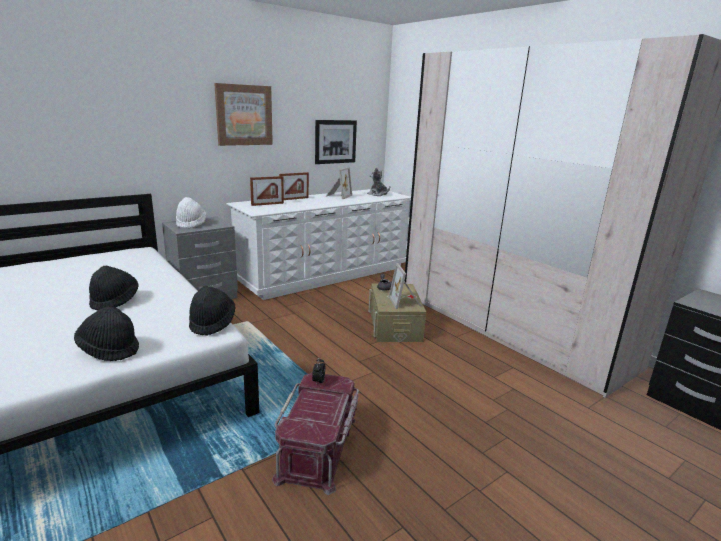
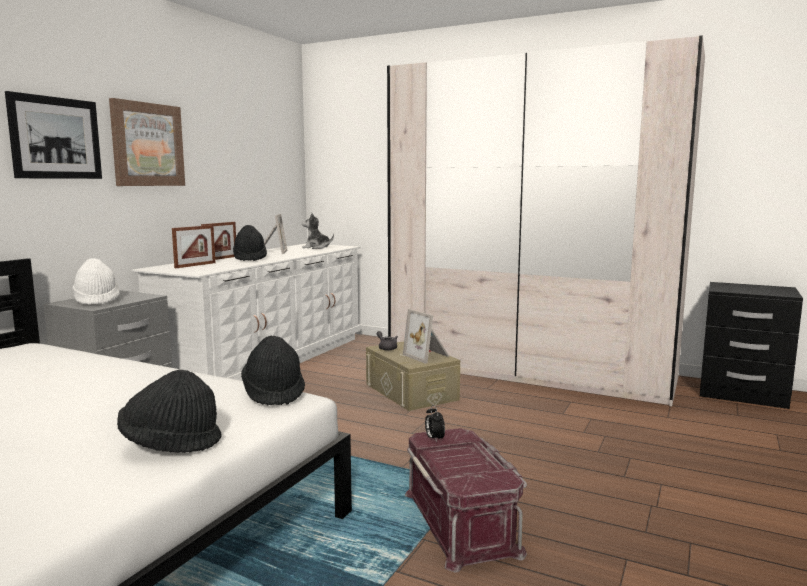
camera: 25 degrees left, 10 degrees down
black hat [89,266,139,311] -> black hat moved to [233,225,267,261]
picture [315,120,357,164] -> picture moved to [5,91,102,179]

